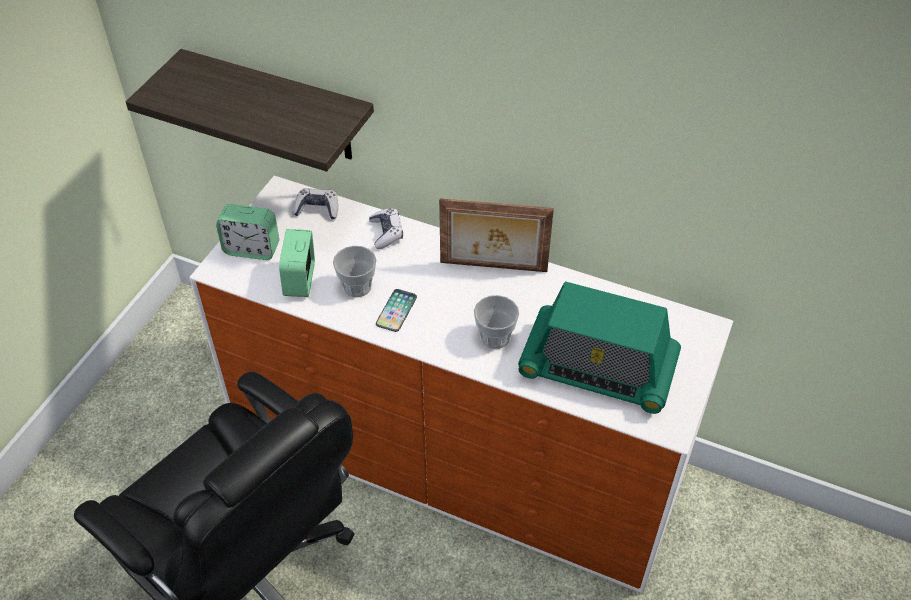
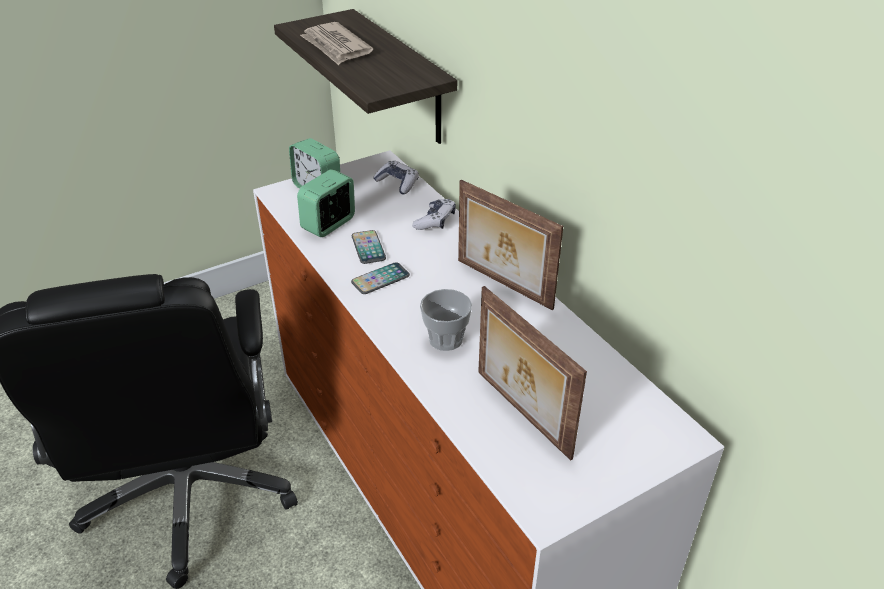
camera: 35 degrees right, 10 degrees down
cup [333,246,376,297] -> phone [352,230,386,264]
radio [518,281,681,414] -> picture frame [478,286,587,461]
none -> newspaper [300,22,373,65]

